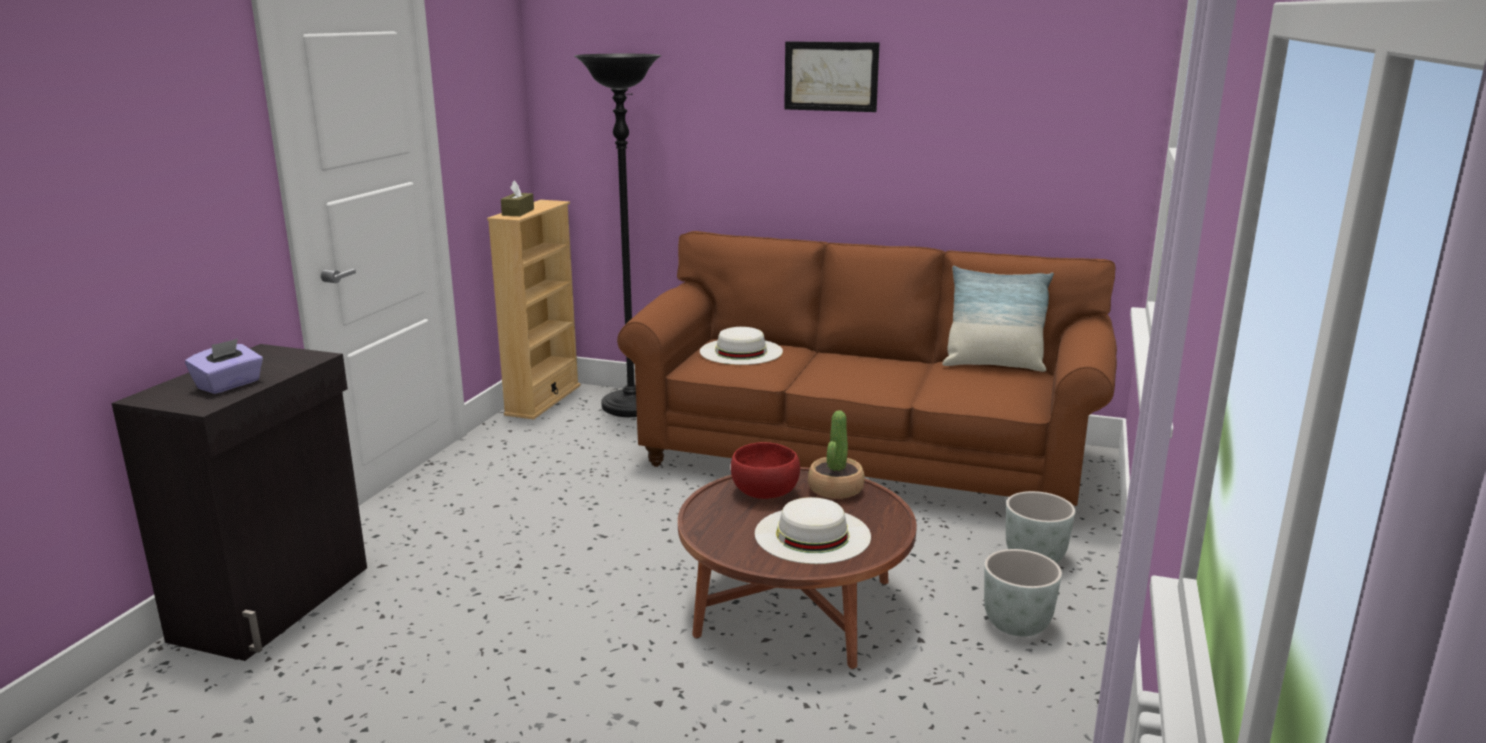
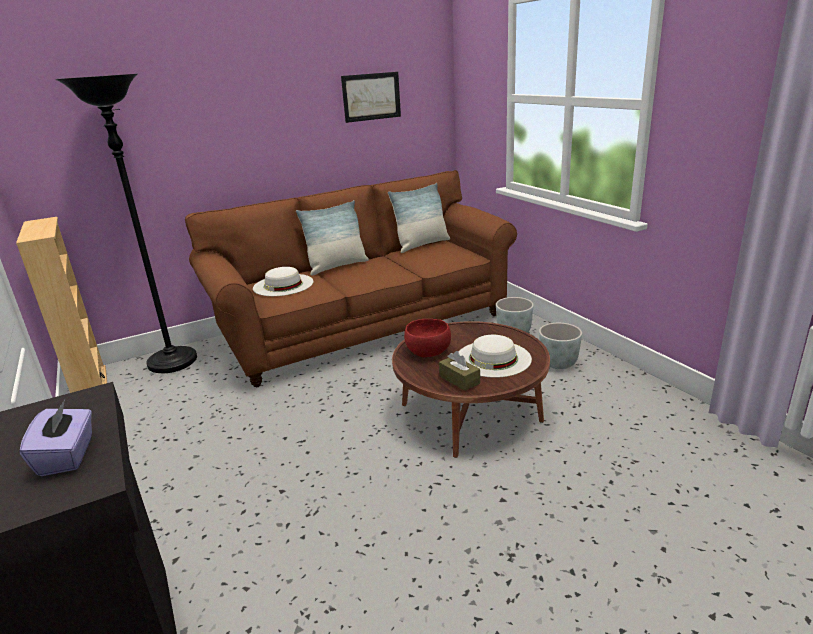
camera: 45 degrees left, 5 degrees up
brown tissue box [501,180,534,216] -> brown tissue box moved to [439,351,480,391]
picture [784,42,880,112] -> picture moved to [341,72,401,123]
potted plant [808,410,865,499] -> none
none -> pillow [296,200,369,275]

